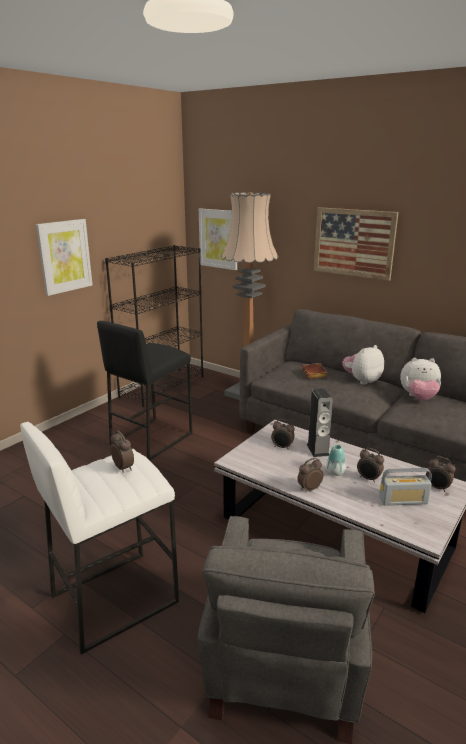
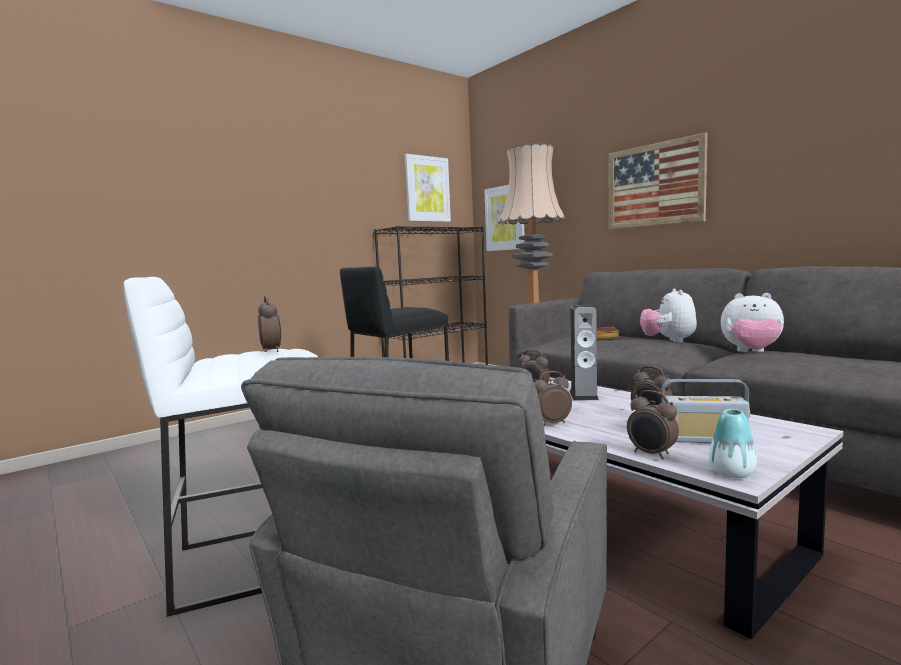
camera: 15 degrees right, 15 degrees down
picture [36,219,93,296] -> picture moved to [405,154,451,222]
vase [326,445,346,476] -> vase moved to [709,409,757,479]
plush toy [342,345,384,385] -> plush toy turned 60 degrees counterclockwise [640,288,697,343]
alarm clock [426,456,456,492] -> alarm clock moved to [627,390,679,459]

